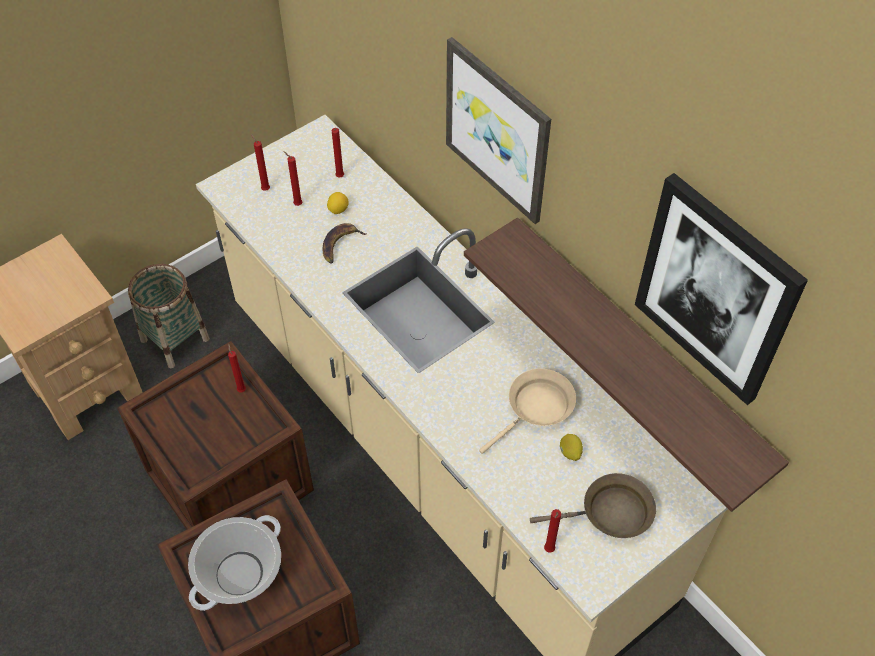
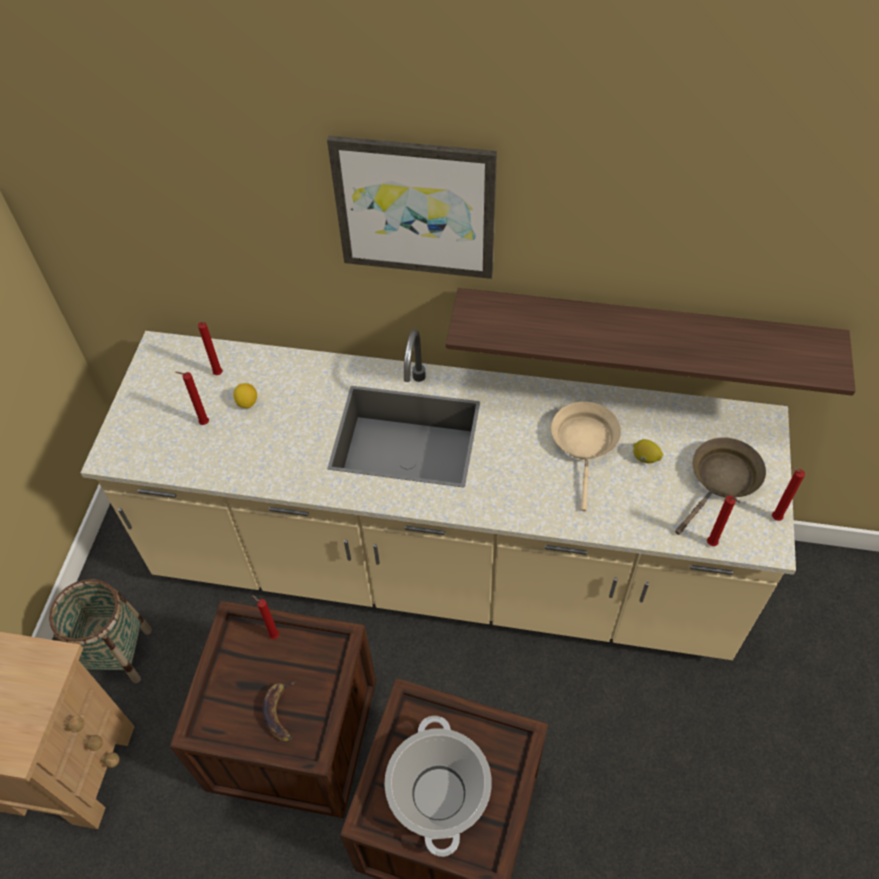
camera: 40 degrees left, 0 degrees up
red candle [251,134,270,191] -> red candle moved to [772,467,805,521]
banana [323,223,366,263] -> banana moved to [263,681,296,741]
picture [635,173,808,405] -> none

